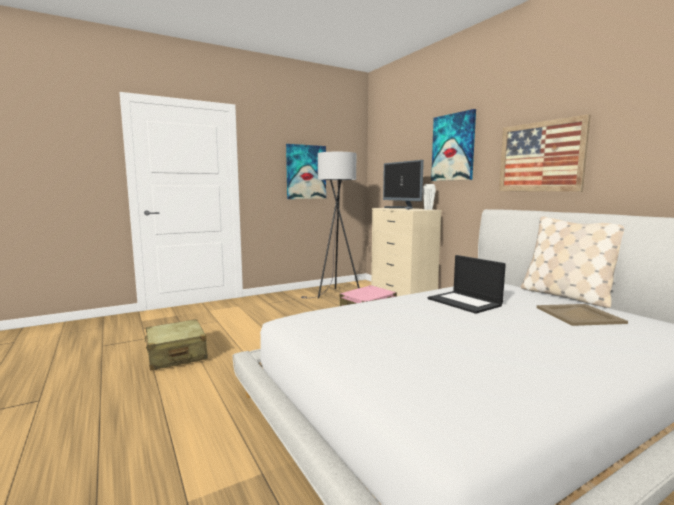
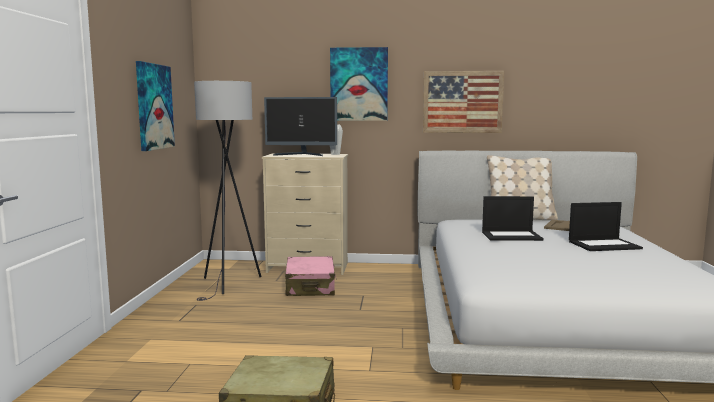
camera: 55 degrees left, 0 degrees up
none -> laptop [569,202,643,251]

